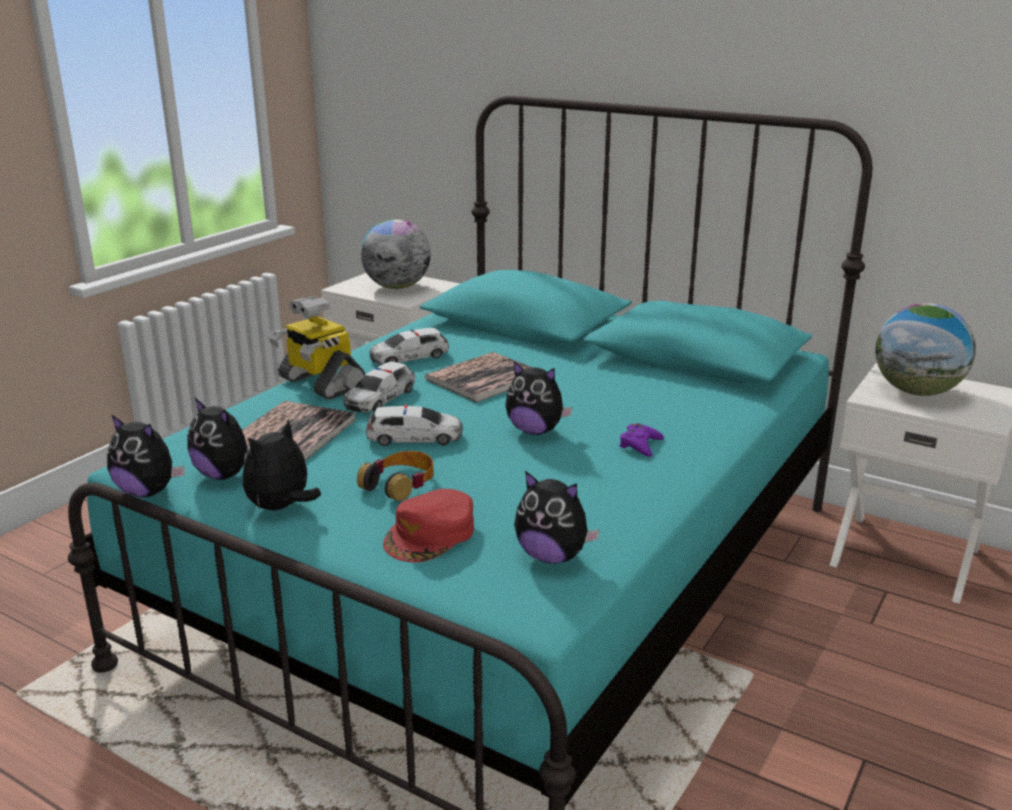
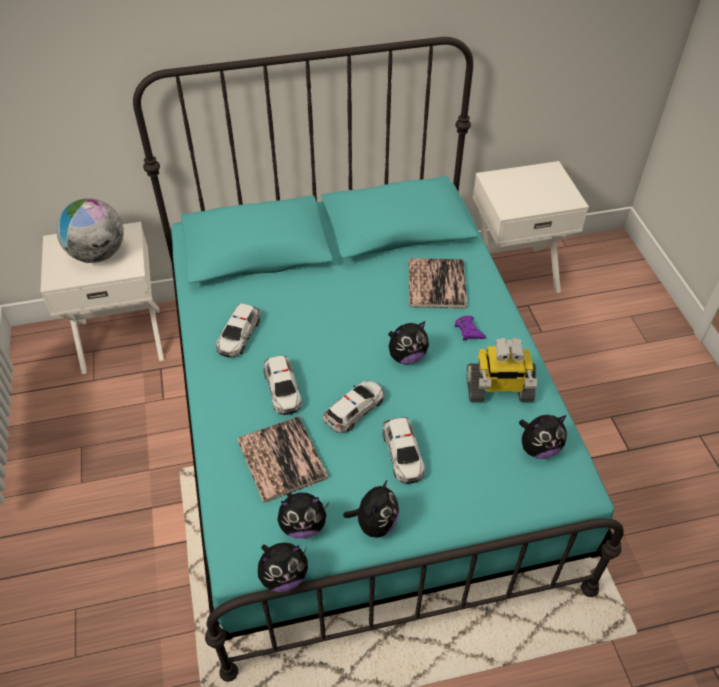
camera: 45 degrees left, 25 degrees up
plush toy [243,420,321,510] -> plush toy turned 150 degrees counterclockwise [343,479,399,538]
toy robot [269,296,365,400] -> toy robot moved to [467,338,537,402]
headphones [357,451,433,501] -> toy car [383,417,425,484]
red cap [383,489,474,562] -> none
book [425,352,531,402] -> book moved to [409,258,467,309]
globe [875,303,976,396] -> none

